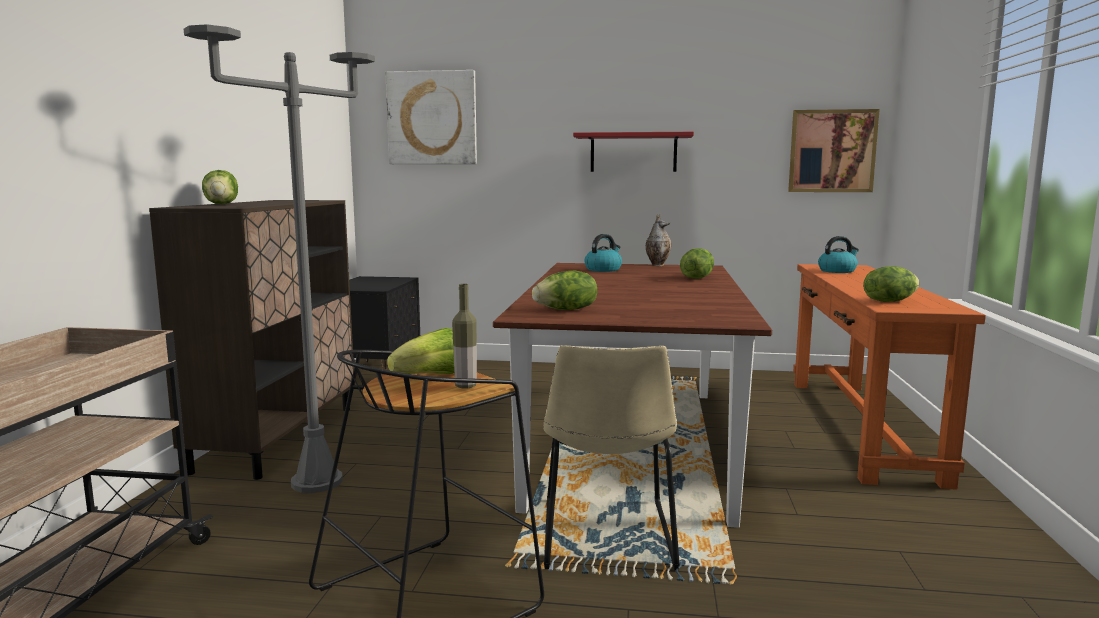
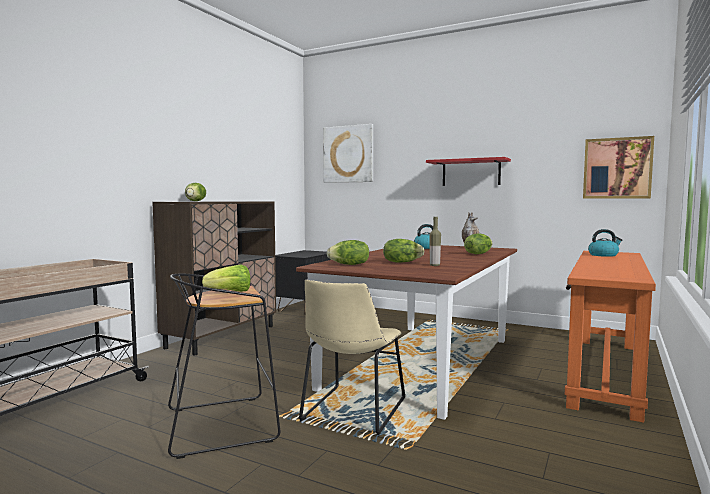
camera: 20 degrees right, 5 degrees down
grey floor lamp [184,24,375,493] -> none
bottle [452,284,477,389] -> bottle moved to [430,217,441,266]
lettuce [863,266,920,302] -> lettuce moved to [383,239,424,263]

